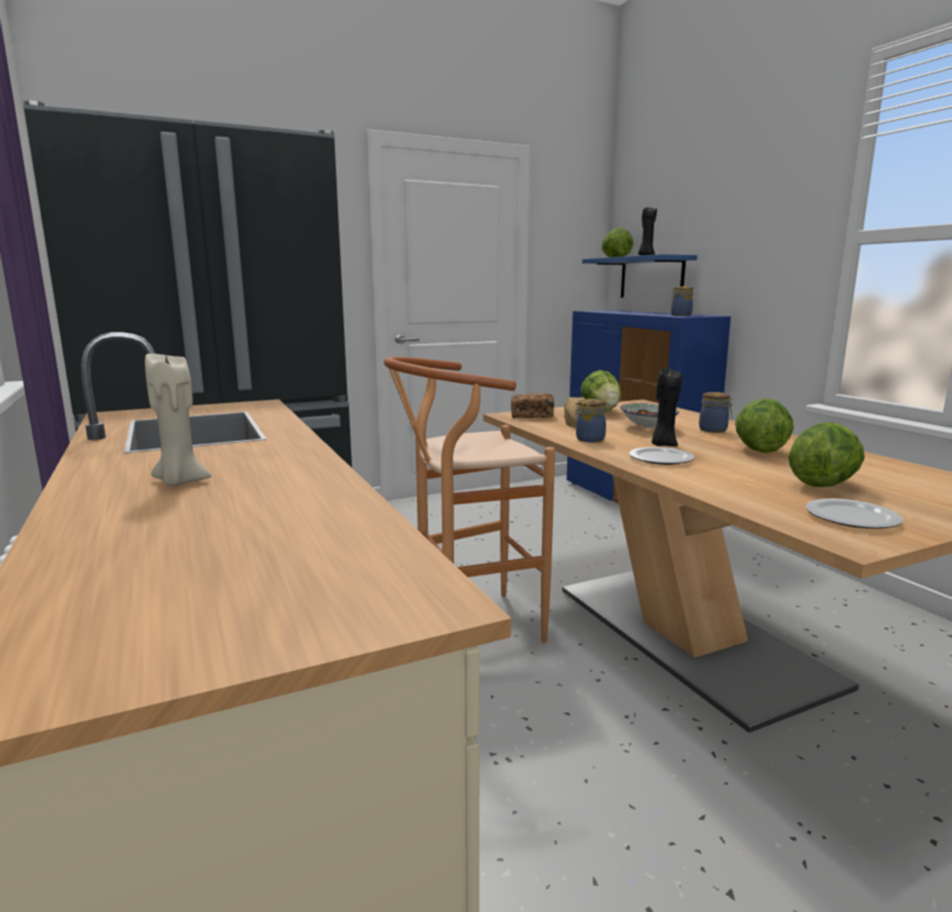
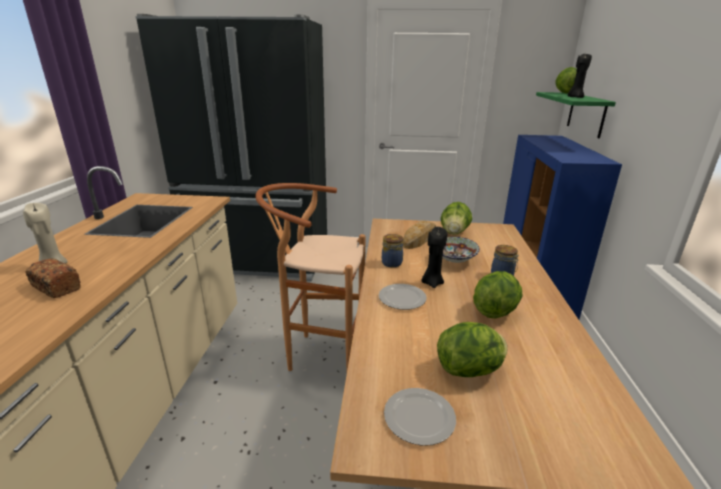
camera: 30 degrees right, 10 degrees up
bread [511,393,554,418] -> bread moved to [26,258,81,298]
blue shelf [582,254,697,298] -> green shelf [536,92,616,138]
jar [671,287,693,316] -> none

